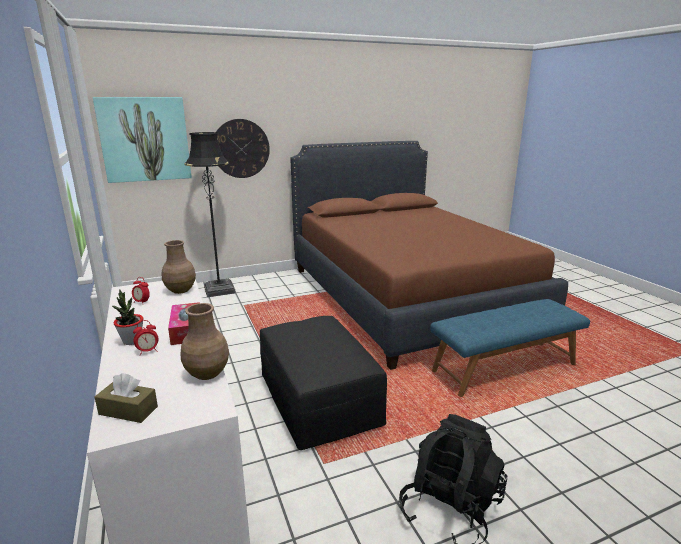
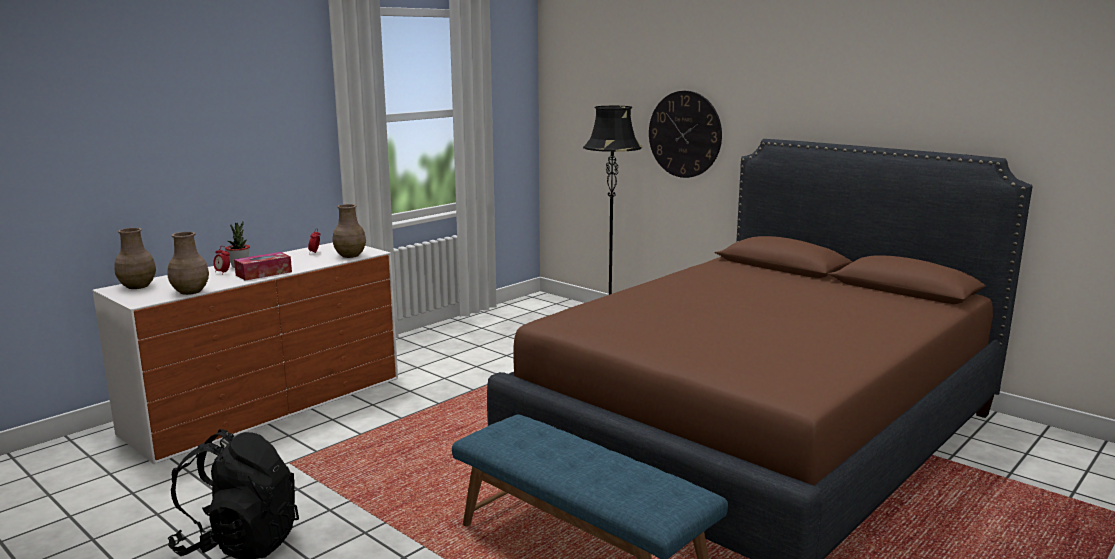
camera: 65 degrees right, 5 degrees down
picture [93,97,192,183] -> none
brown tissue box [95,373,158,423] -> brown vase [114,228,156,289]
black ottoman [260,316,387,450] -> none

